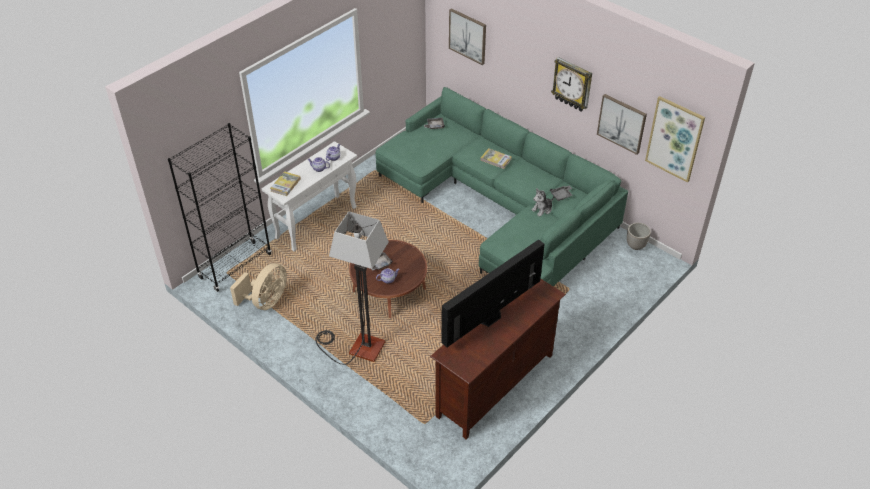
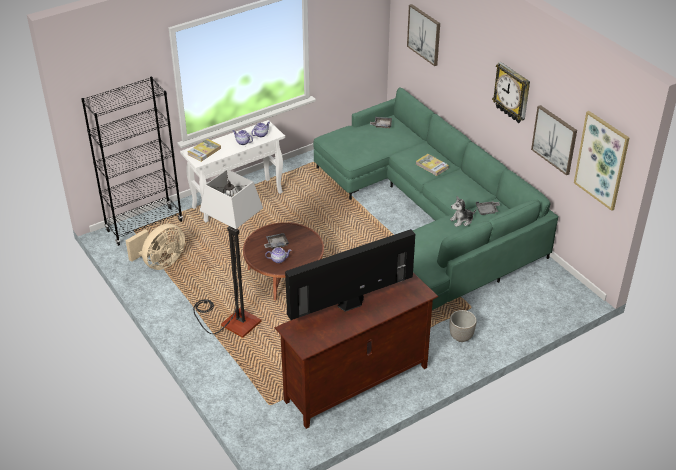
camera: 15 degrees right, 5 degrees down
planter [627,223,651,250] -> planter moved to [450,310,477,342]

